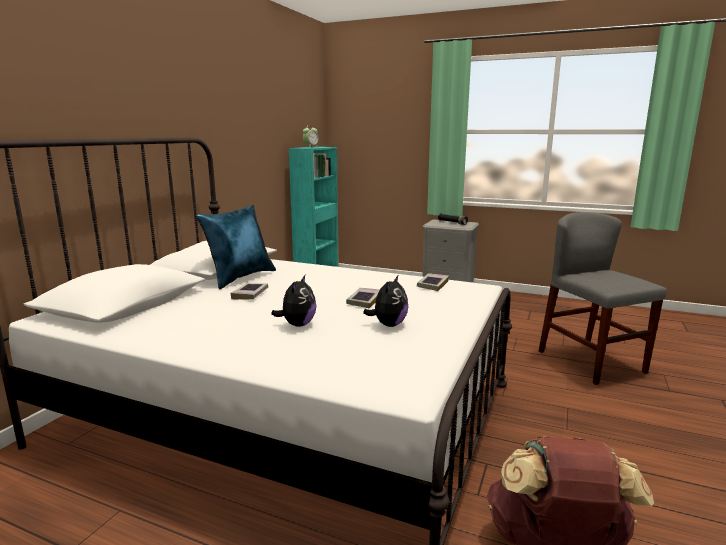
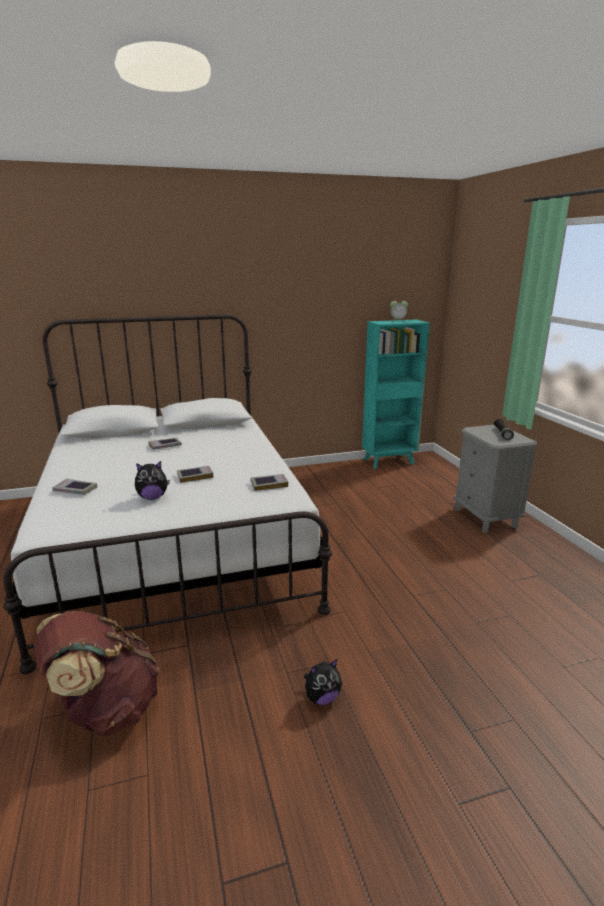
camera: 50 degrees right, 5 degrees up
blue pillow [196,205,276,289] -> none
plush toy [271,275,316,327] -> plush toy moved to [304,659,342,705]
grey chair [539,212,667,385] -> none
none -> book [53,479,97,495]

